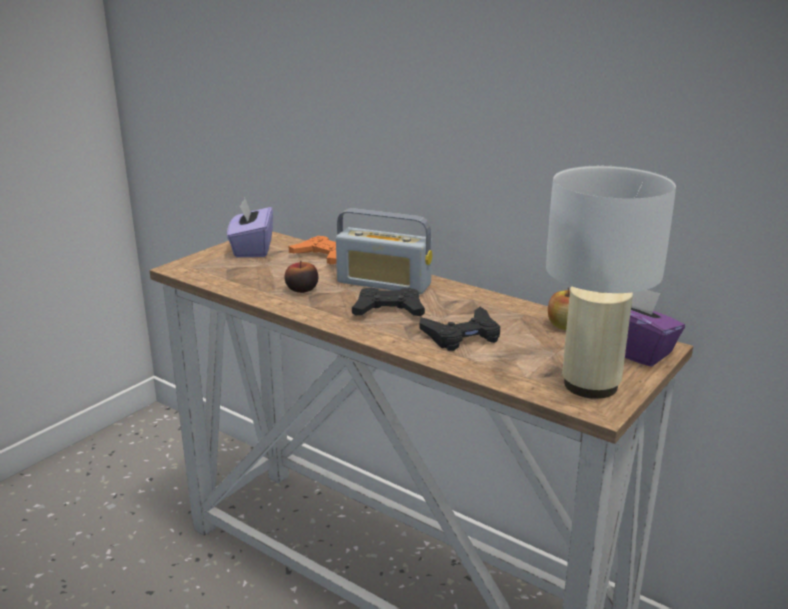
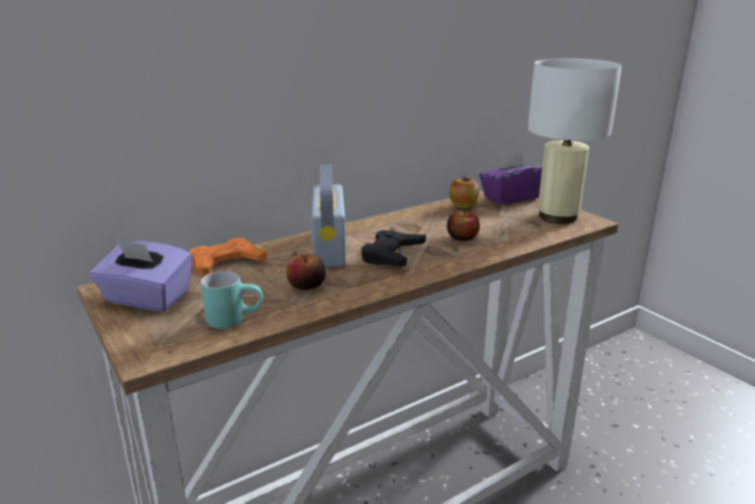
camera: 70 degrees left, 0 degrees up
radio [336,208,432,294] -> radio turned 135 degrees clockwise [311,165,346,267]
black game controller [419,307,500,351] -> apple [447,211,480,241]
none -> turquoise mug [201,271,263,329]

